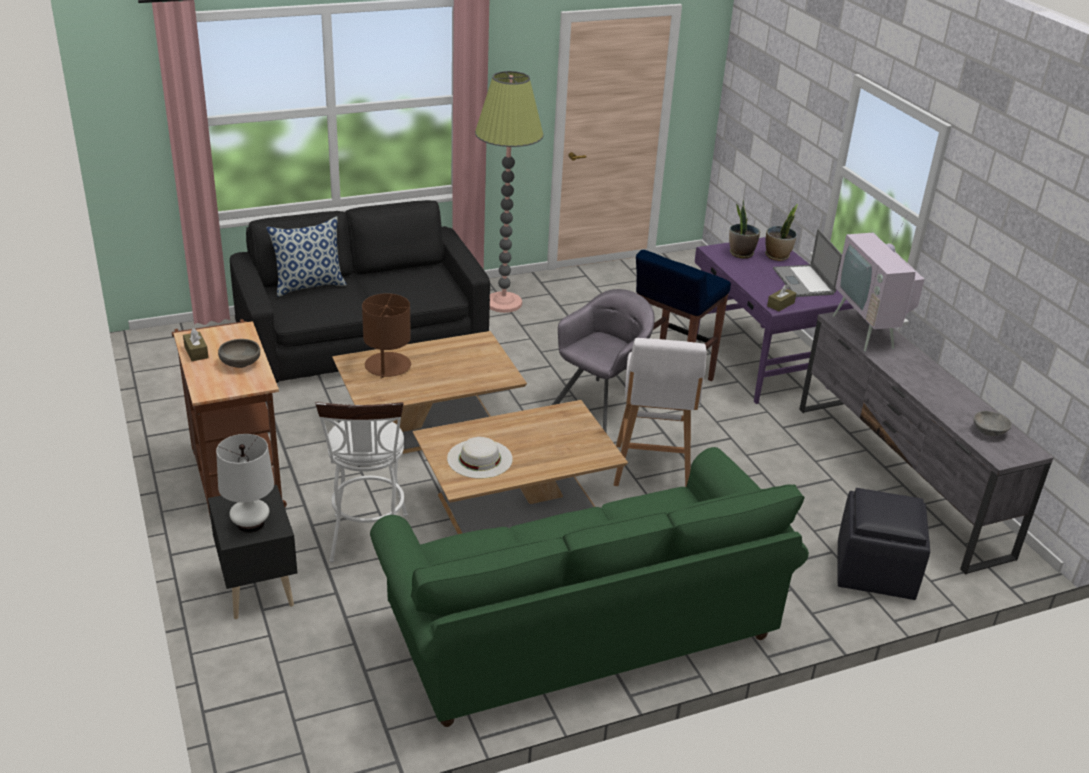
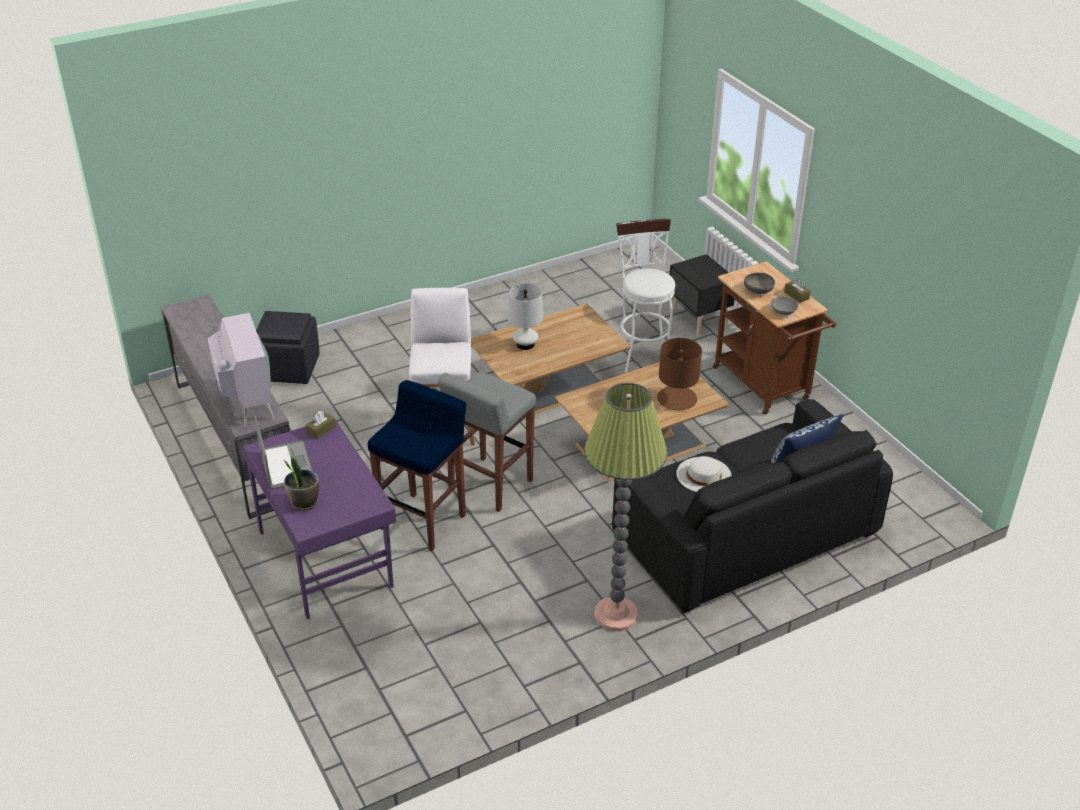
camera: 175 degrees right, 5 degrees up
white table lamp [216,434,274,533] -> white table lamp moved to [507,283,543,350]
green sofa [370,447,809,727] -> none
white hat [447,437,513,479] -> white hat moved to [676,456,732,492]
grey armchair [552,289,655,432] -> grey stool [438,372,536,512]
potted plant [729,200,760,259] -> none
grey bowl [973,411,1012,436] -> grey bowl moved to [771,296,798,315]

